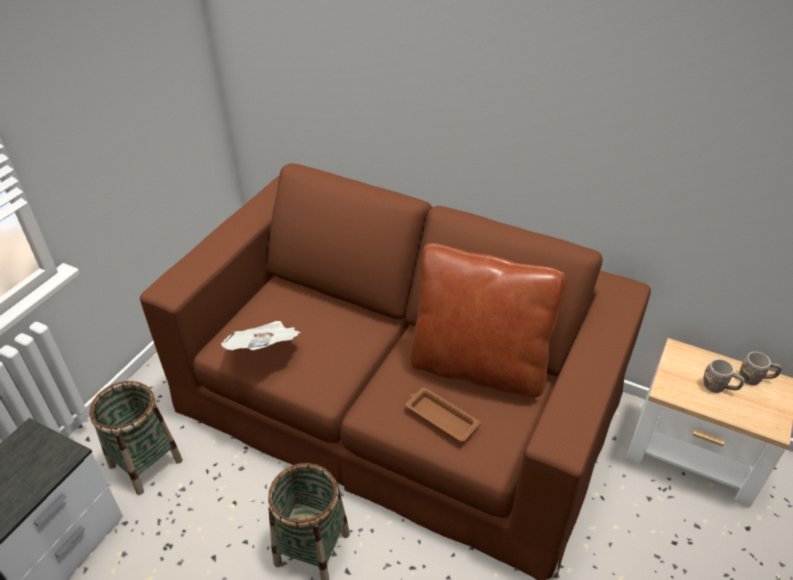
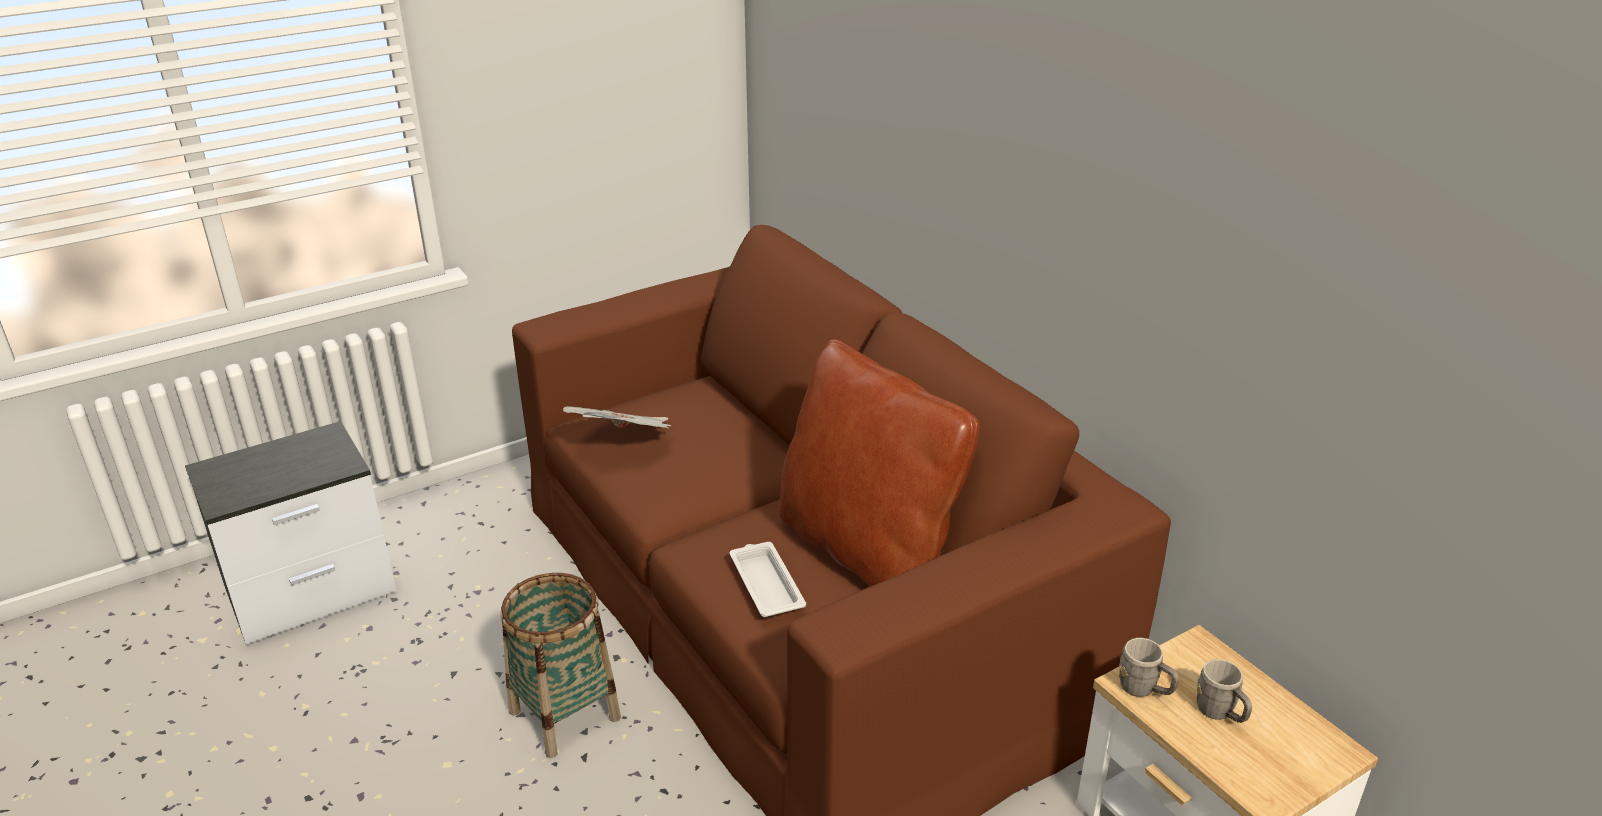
camera: 30 degrees right, 10 degrees down
basket [89,381,183,495] -> none
brown tray [405,387,481,442] -> white tray [729,542,806,617]
grey mug [739,352,782,385] -> grey mug moved to [1119,638,1179,697]

